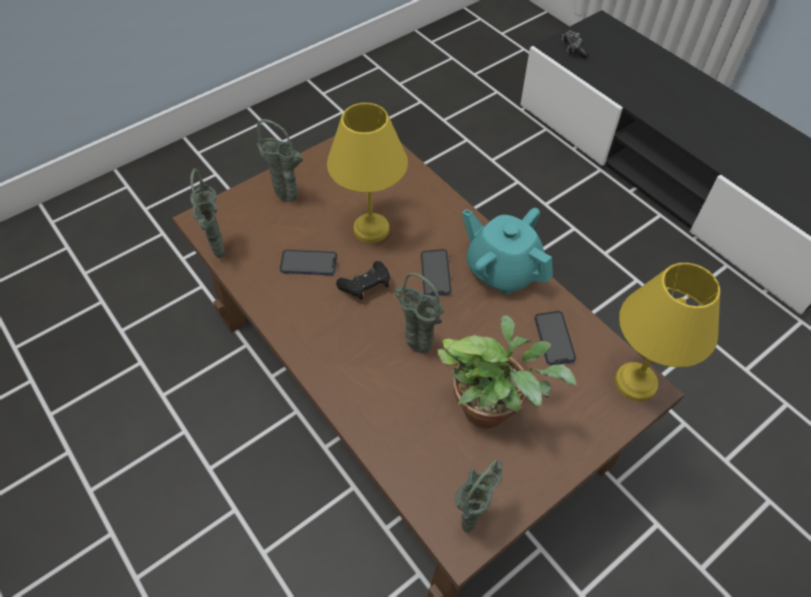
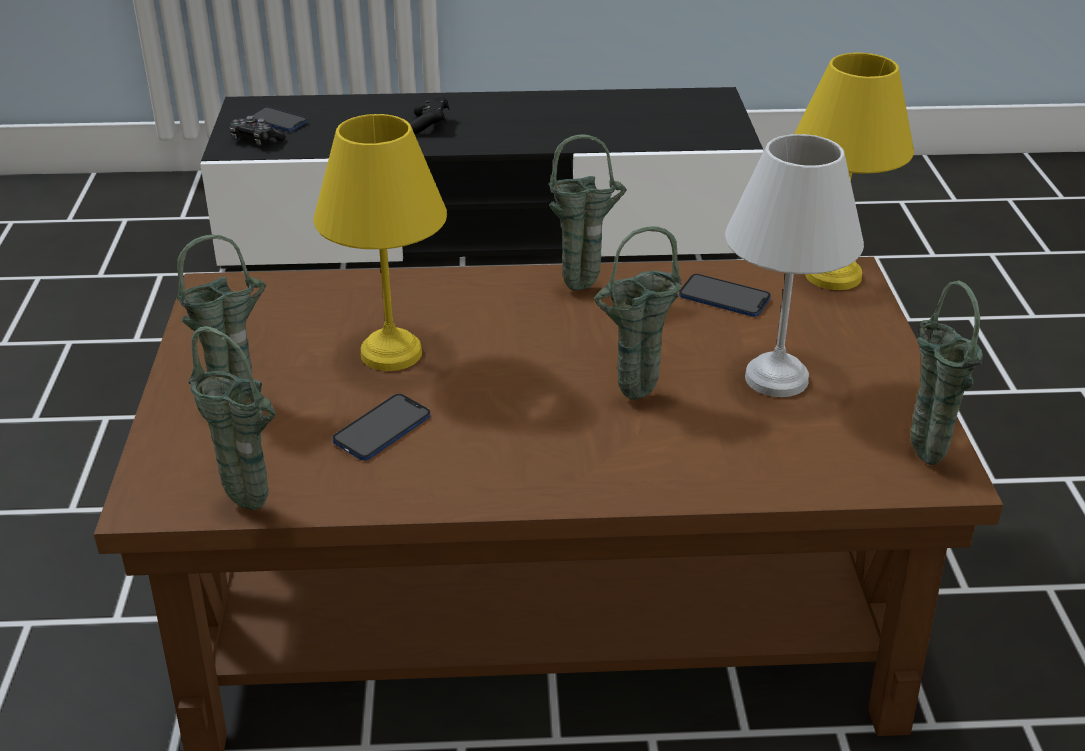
camera: 55 degrees left, 20 degrees down
black game controller [336,261,390,300] -> black game controller moved to [410,97,449,134]
phone [421,249,452,296] -> phone moved to [250,107,308,132]
potted plant [437,315,577,428] -> white table lamp [725,134,864,397]
turquoise teapot [462,208,553,294] -> green vase [549,134,627,291]

